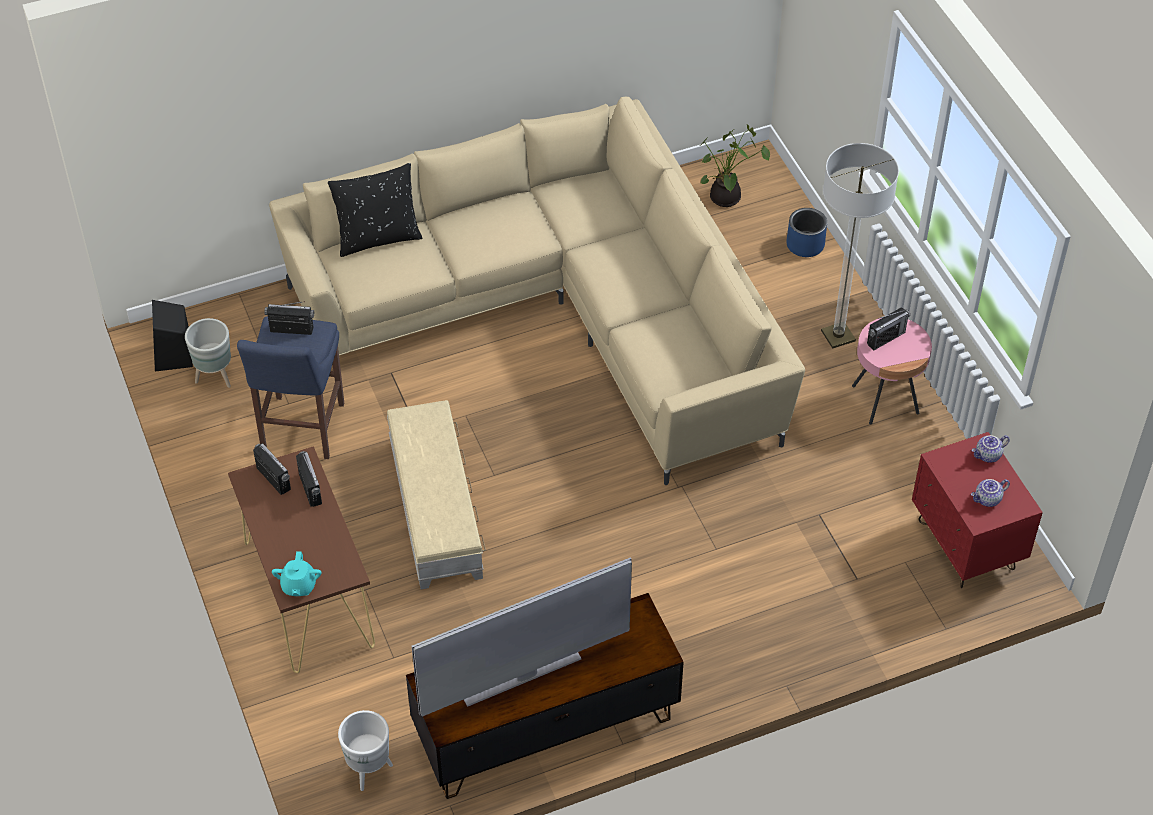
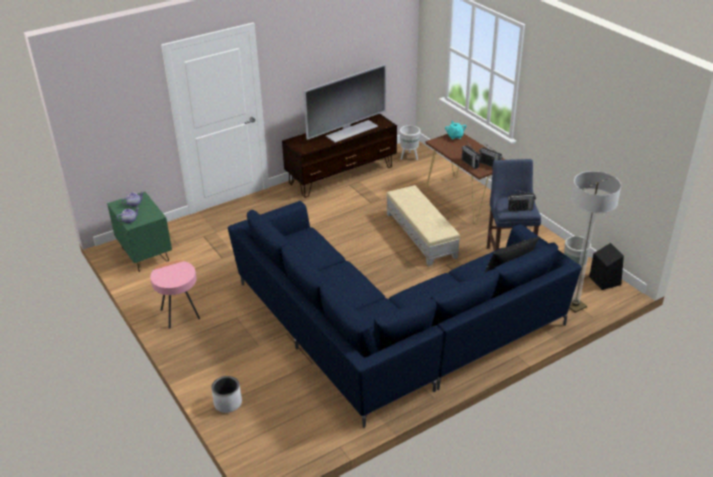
camera: 170 degrees right, 15 degrees down
beige sofa [269,97,805,485] -> blue sofa [228,201,582,428]
potted plant [700,124,770,207] -> none
blue planter [786,208,827,257] -> white planter [211,376,242,413]
floor lamp [821,143,899,349] -> floor lamp moved to [569,171,621,313]
radio [867,308,910,351] -> none
red nightstand [912,432,1043,588] -> green nightstand [107,192,172,272]

